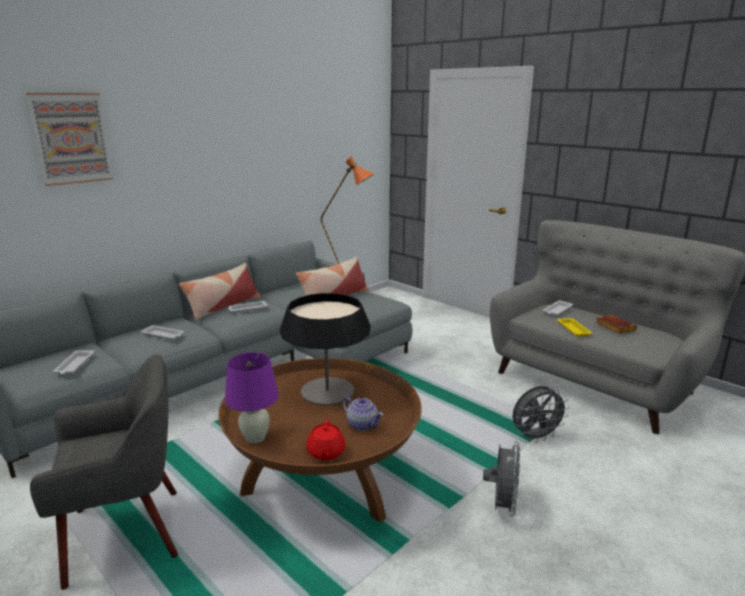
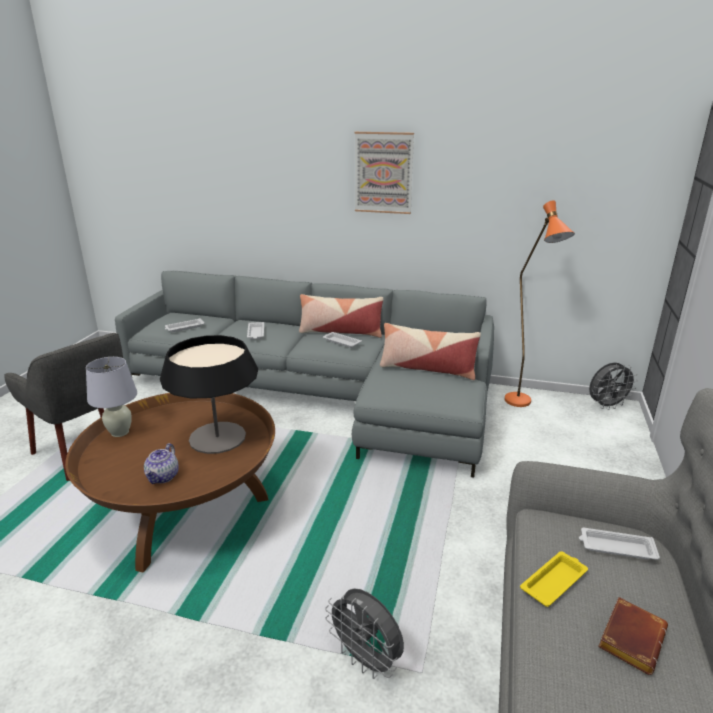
camera: 60 degrees right, 5 degrees up
picture [26,93,114,186] -> picture moved to [355,132,414,214]
purple table lamp [225,352,279,443] -> white table lamp [86,357,137,437]
red teapot [306,419,345,460] -> none
grey fan [483,441,520,517] -> grey fan moved to [589,363,638,410]

